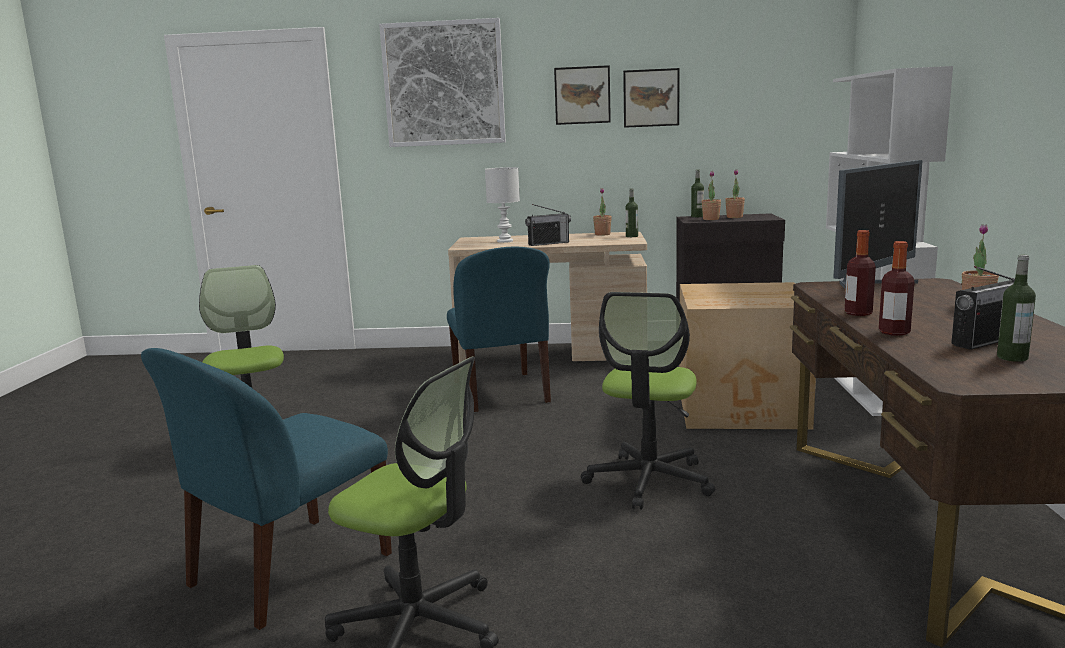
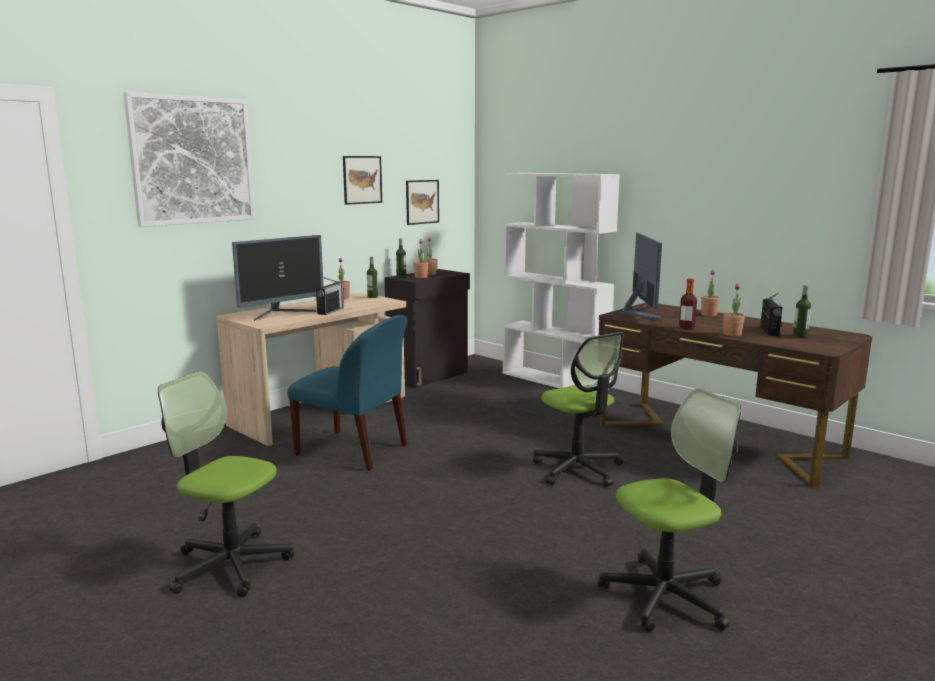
camera: 50 degrees left, 0 degrees up
blue chair [141,348,392,630] -> none
white table lamp [485,167,520,243] -> monitor [232,235,324,321]
picture [554,65,611,125] -> picture moved to [406,180,439,225]
cardboard box [679,282,816,429] -> none
bottle [879,241,915,336] -> potted plant [723,284,745,336]

